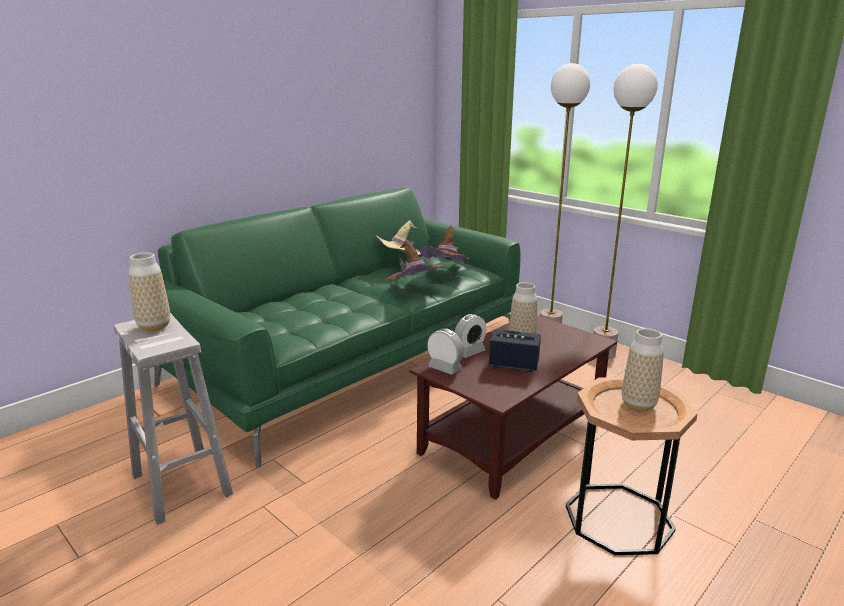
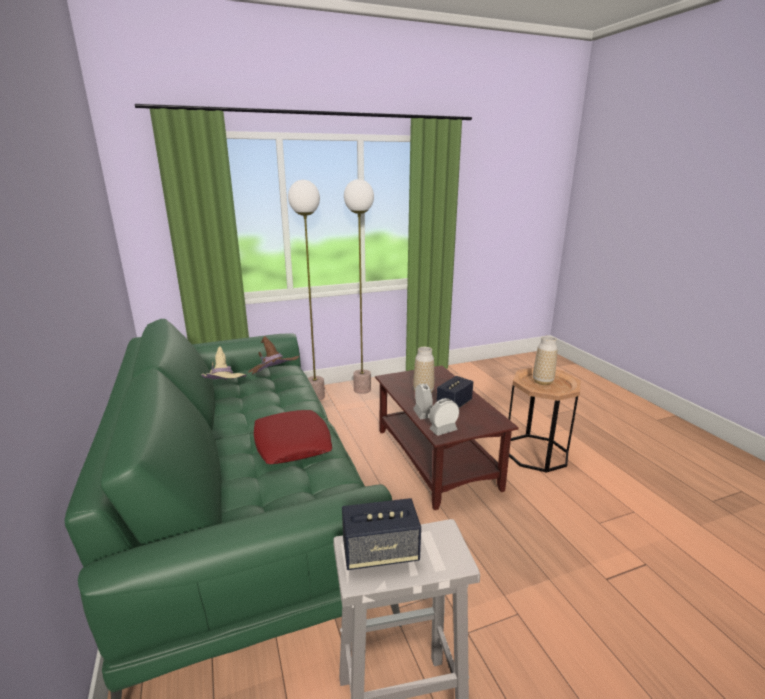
camera: 65 degrees left, 0 degrees up
vase [129,252,170,331] -> speaker [342,498,421,570]
brown hat [386,240,444,282] -> none
none -> red pillow [254,410,332,464]

